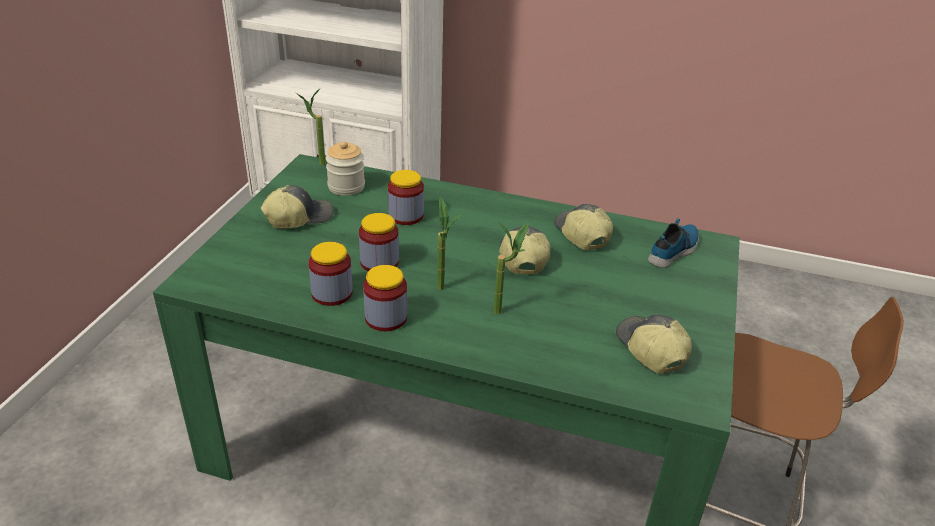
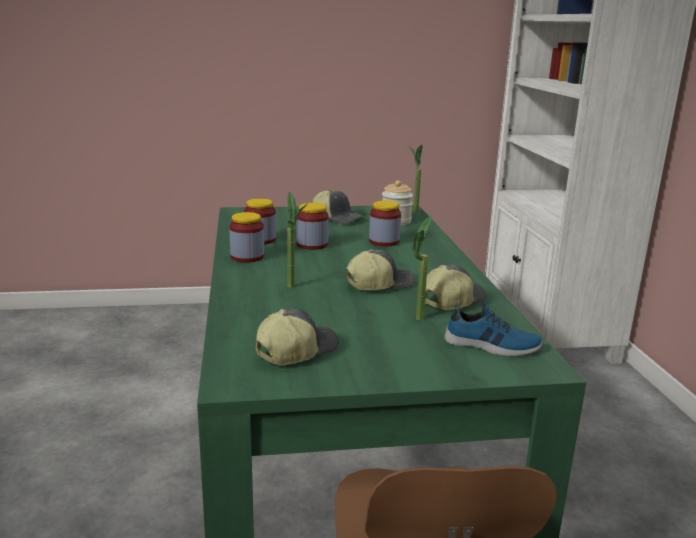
camera: 65 degrees right, 15 degrees down
potted plant [437,196,463,290] -> potted plant moved to [406,215,432,320]

